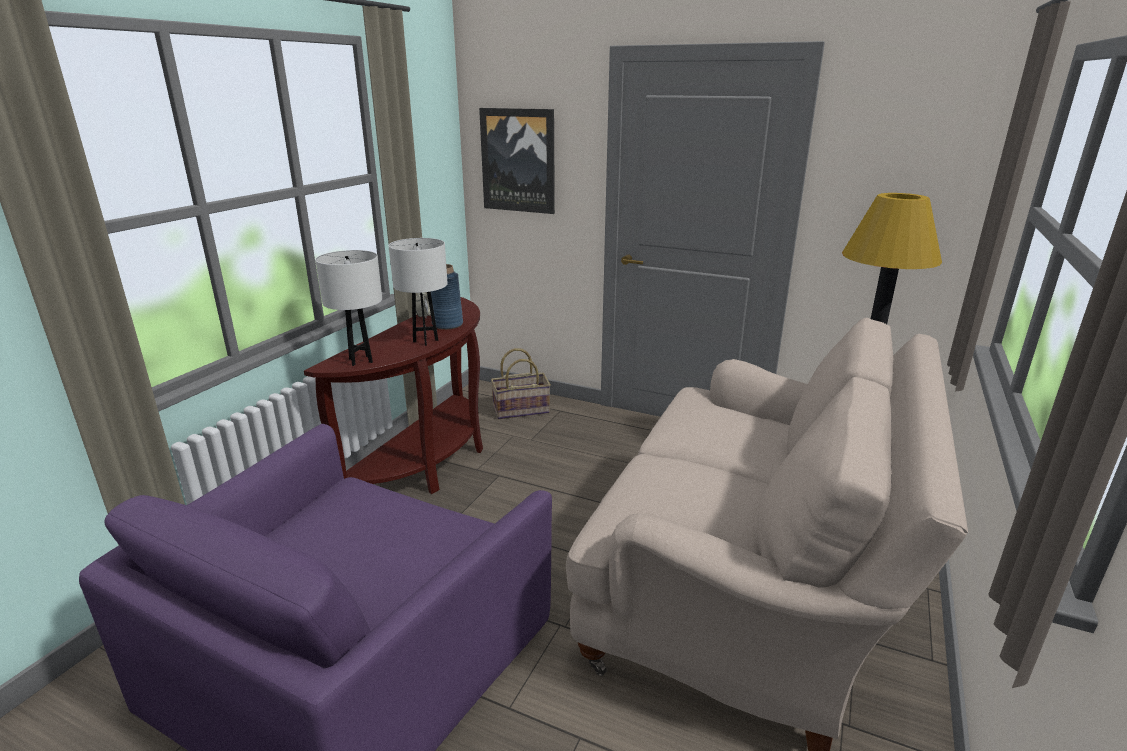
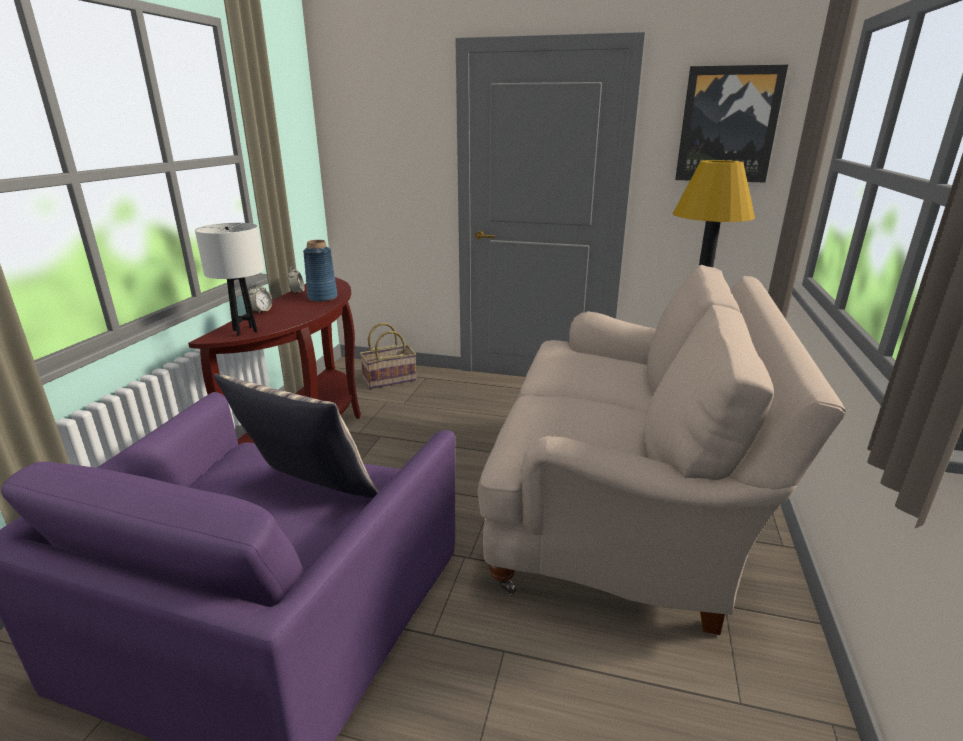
camera: 10 degrees left, 0 degrees up
white table lamp [388,238,448,346] -> none
picture [479,108,555,214] -> picture moved to [675,65,788,182]
none -> pillow [214,374,379,498]
none -> alarm clock [248,283,272,314]

